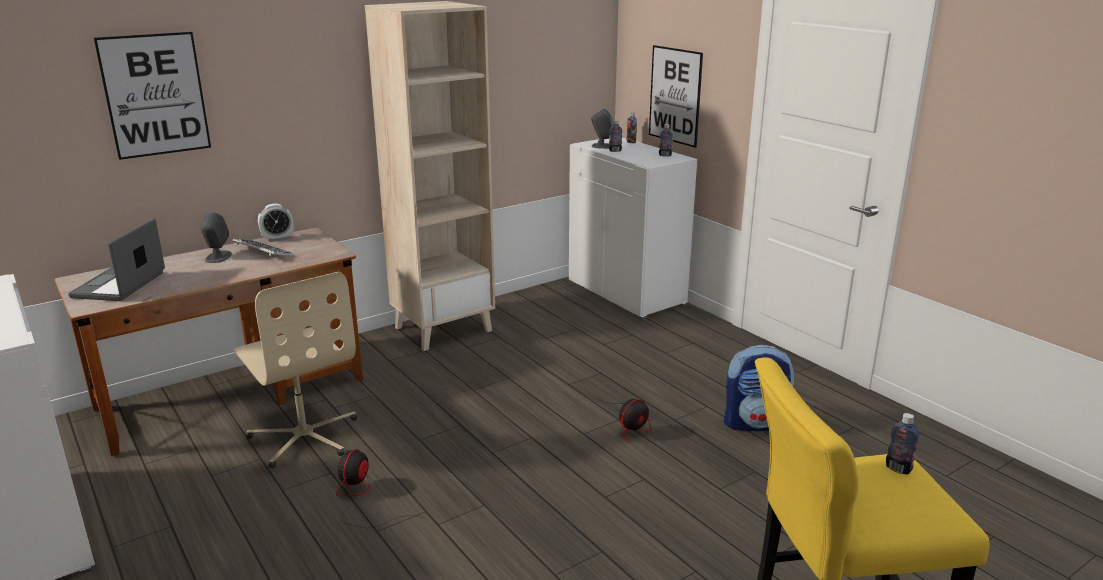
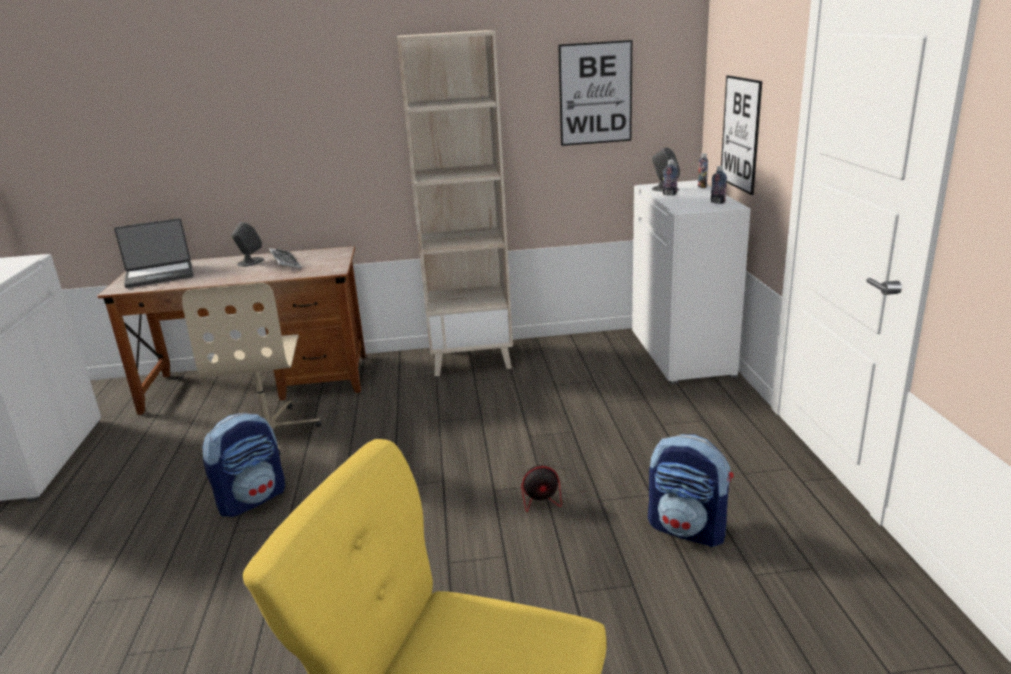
camera: 30 degrees right, 0 degrees up
laptop [68,219,165,301] -> laptop turned 150 degrees counterclockwise [114,218,193,288]
picture [94,32,211,160] -> picture moved to [558,40,633,146]
alarm clock [258,203,294,242] -> none
fan [336,449,424,528] -> backpack [202,412,285,517]
bottle [886,413,919,475] -> none

